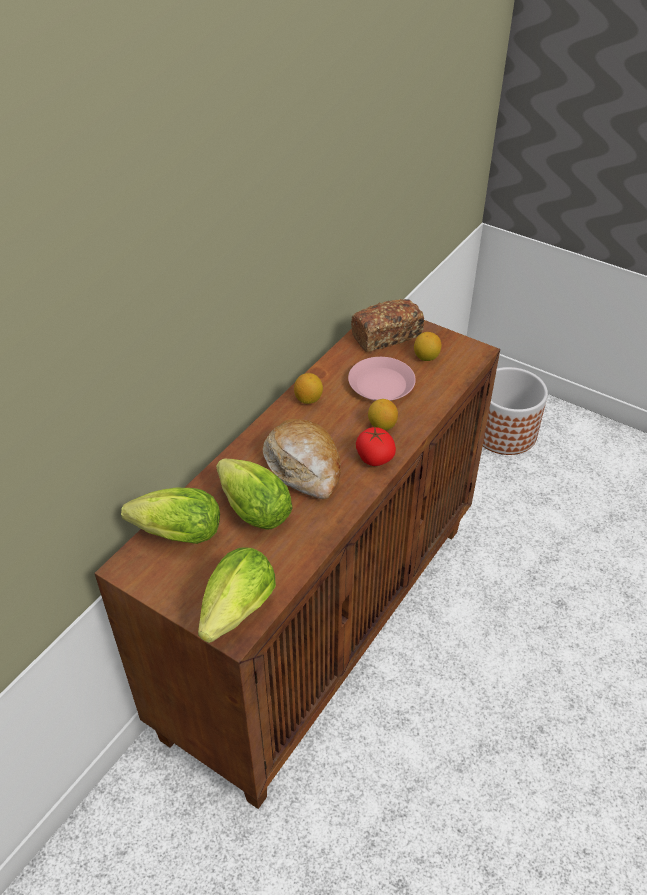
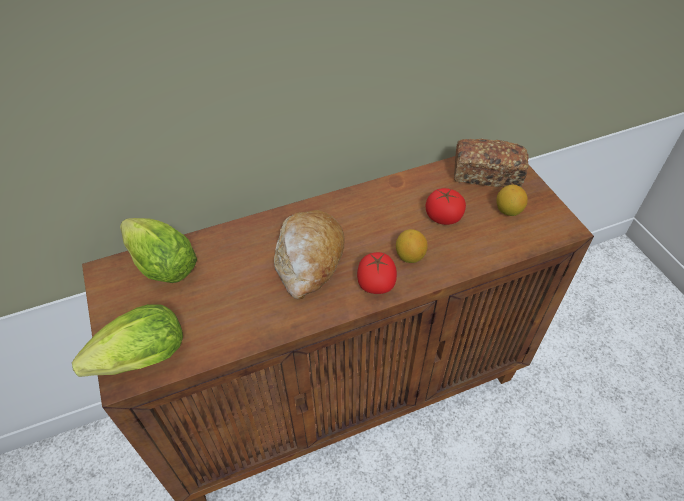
camera: 35 degrees right, 5 degrees up
lettuce [216,458,293,529] -> none
lemon [294,373,323,404] -> none
pink plate [348,357,416,401] -> tomato [426,188,466,225]
planter [483,367,548,455] -> none

